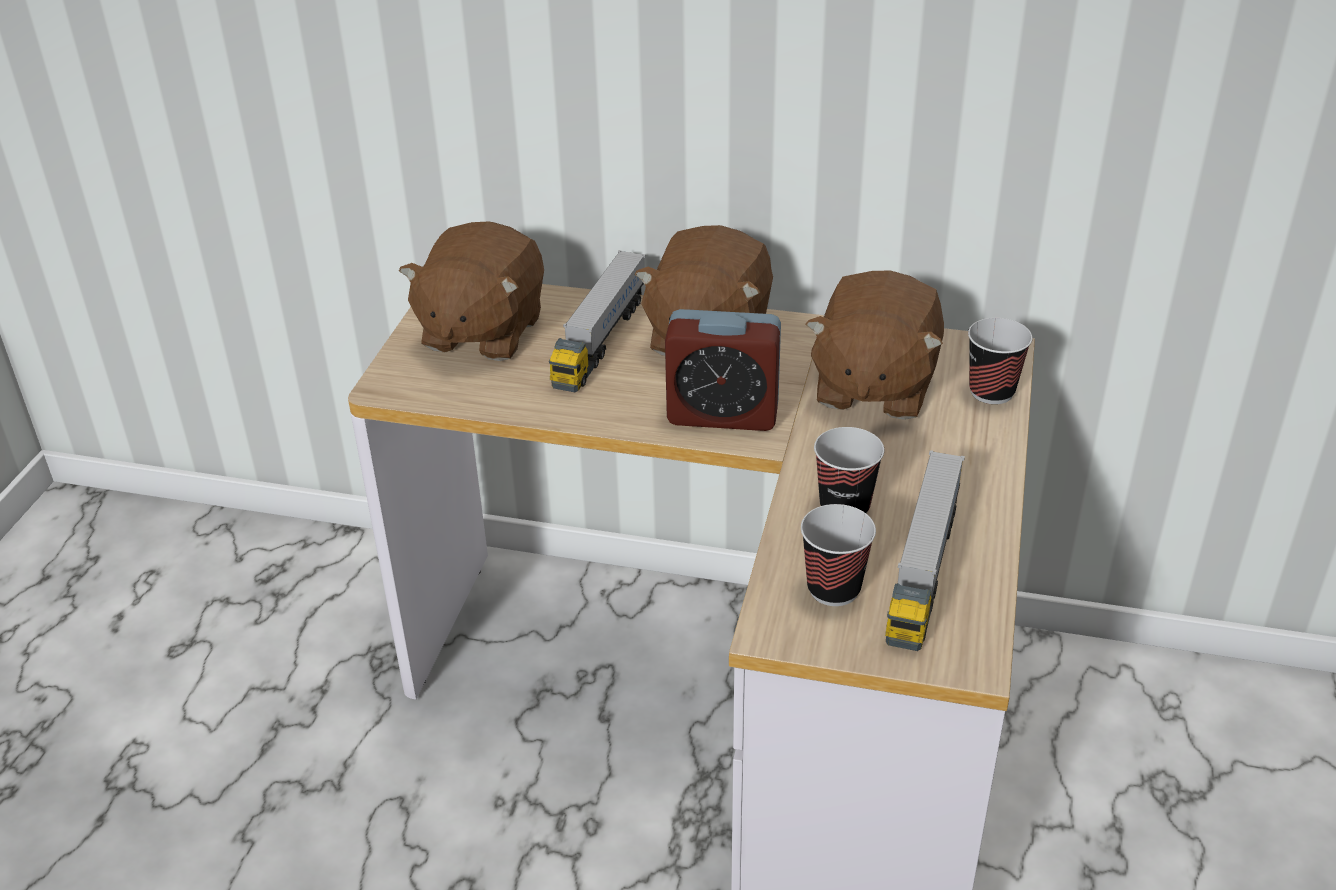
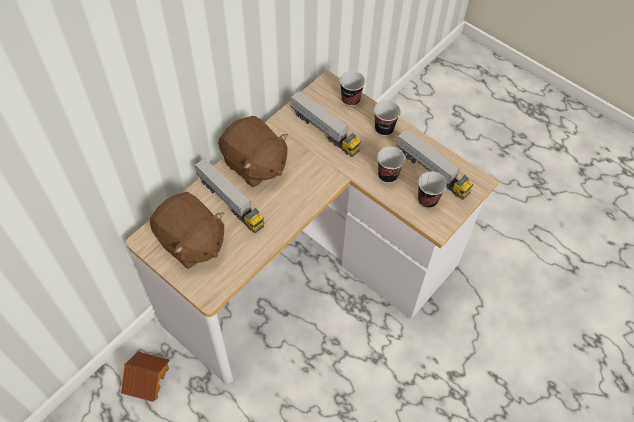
camera: 65 degrees left, 20 degrees up
alarm clock [665,309,781,431] -> none
brown plush toy [806,271,944,420] -> toy truck [290,90,361,157]
none -> toy house [121,352,170,402]
none -> cup [374,100,401,136]

